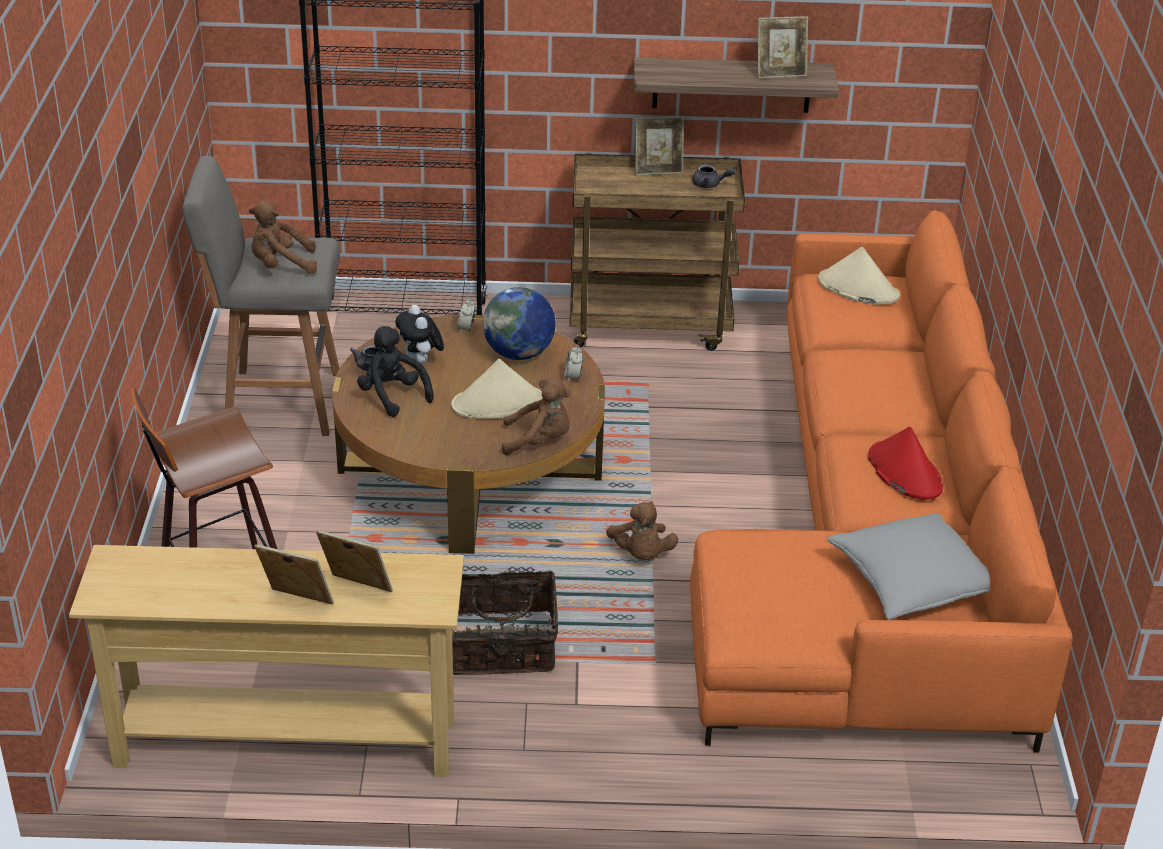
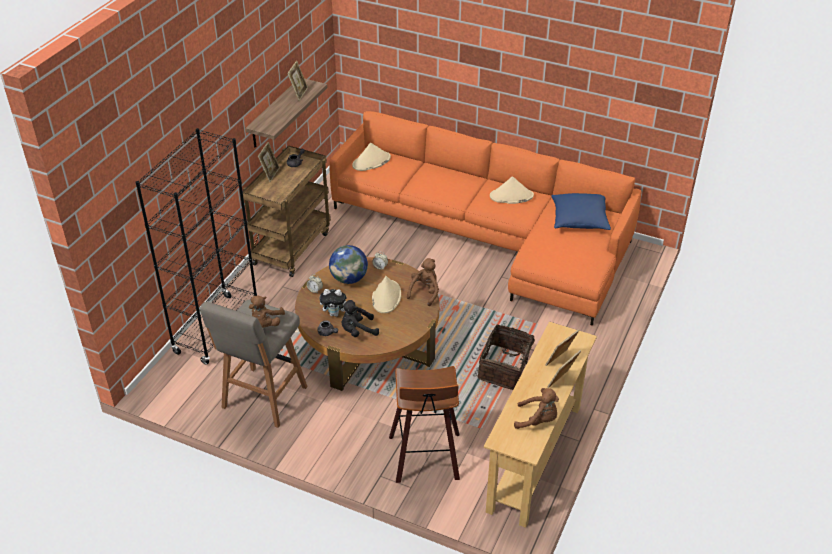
camera: 65 degrees left, 5 degrees up
brown plush toy [606,501,678,560] -> brown plush toy moved to [514,388,559,429]
grey pillow [826,514,990,620] -> blue pillow [551,193,611,230]
red hat [868,427,943,500] -> beige hat [490,176,534,204]

